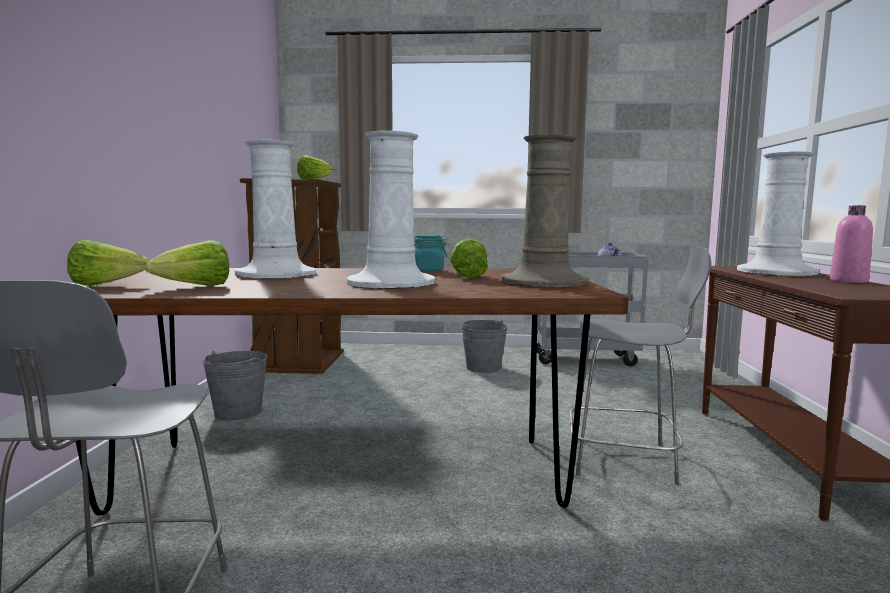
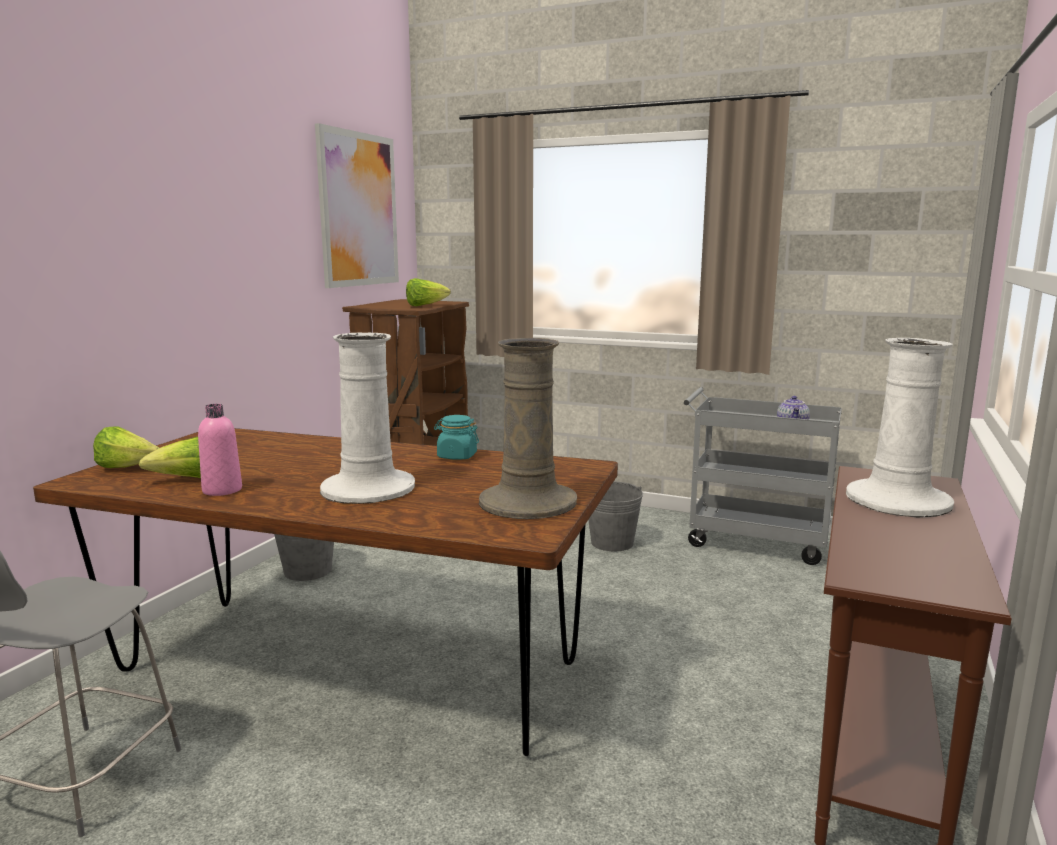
camera: 20 degrees right, 5 degrees up
white vase [235,139,317,279] -> none
lettuce [450,238,488,278] -> none
grey chair [570,247,711,485] -> none
pink bottle [830,205,873,283] -> pink bottle moved to [198,404,242,496]
none -> picture [315,123,399,288]

